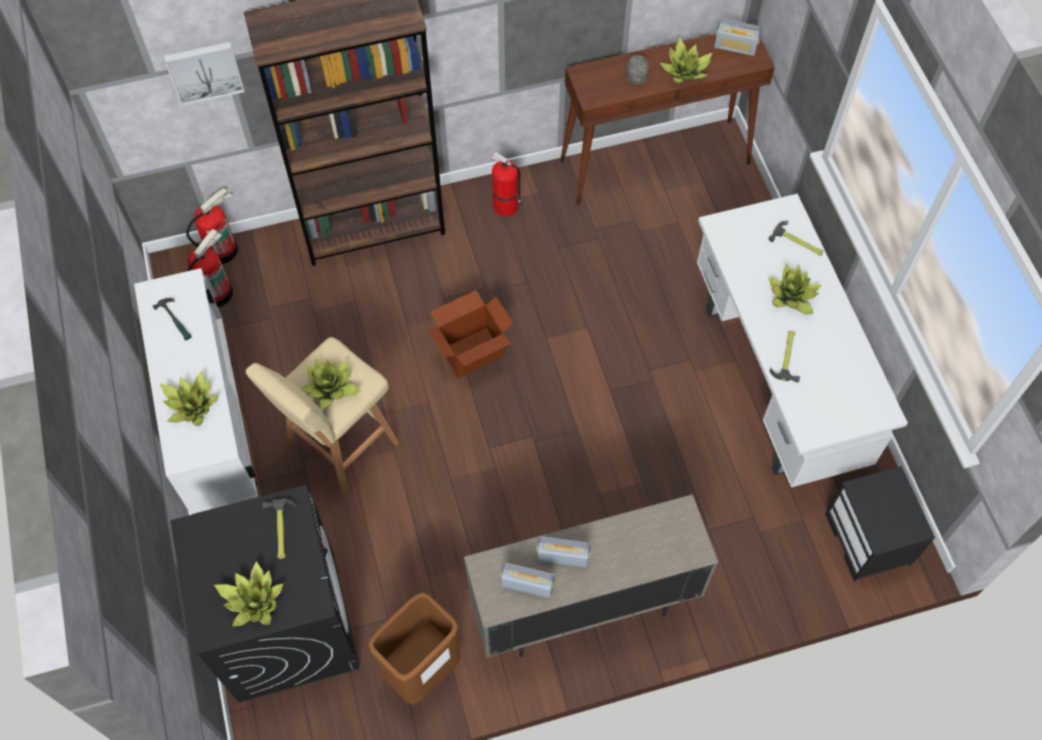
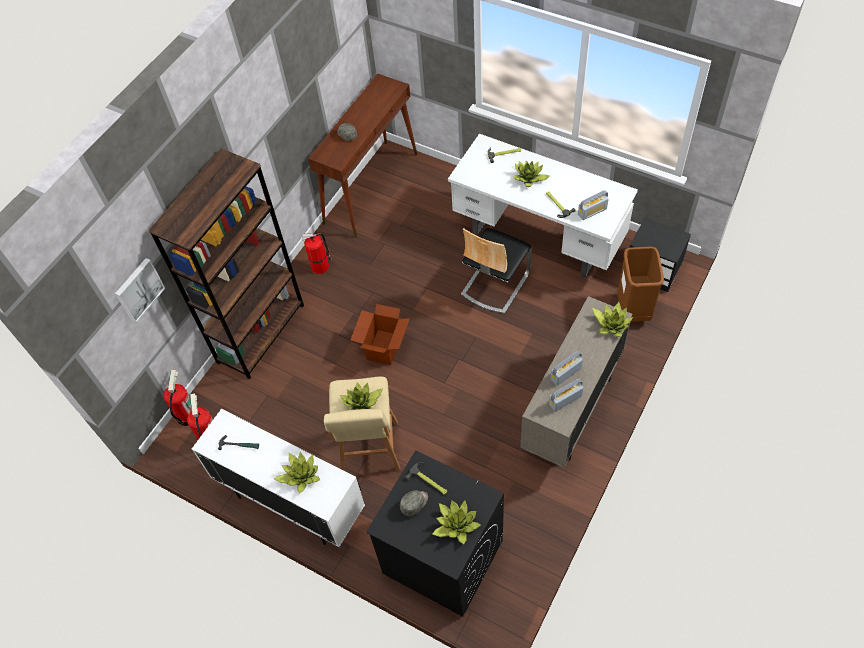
camera: 40 degrees left, 5 degrees down
brown trash can [368,592,461,705] -> brown trash can moved to [618,247,664,322]
potted plant [660,38,713,83] -> potted plant moved to [592,302,633,337]
radio [714,19,761,56] -> radio moved to [578,190,609,220]
none -> grey cap [400,490,428,516]
none -> chair [461,228,532,314]

